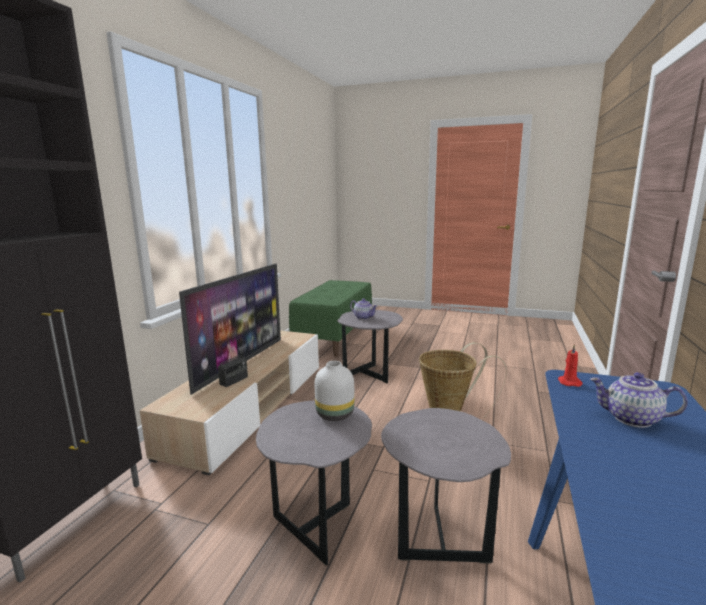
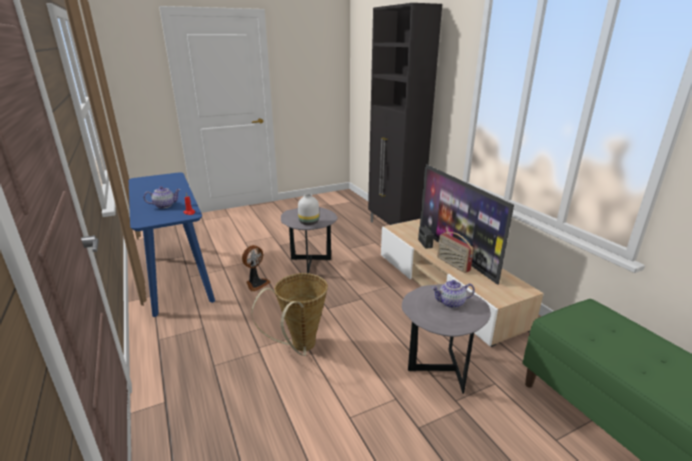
camera: 135 degrees right, 10 degrees up
grey side table [381,408,511,564] -> fan [242,245,271,292]
none -> radio [437,232,474,273]

